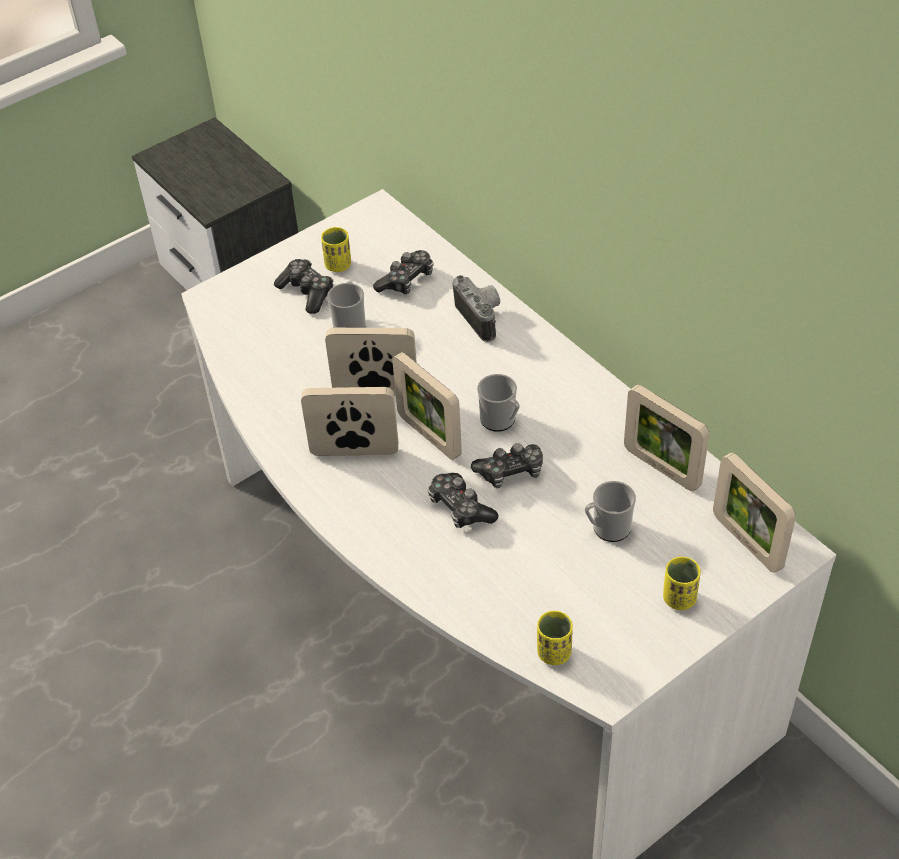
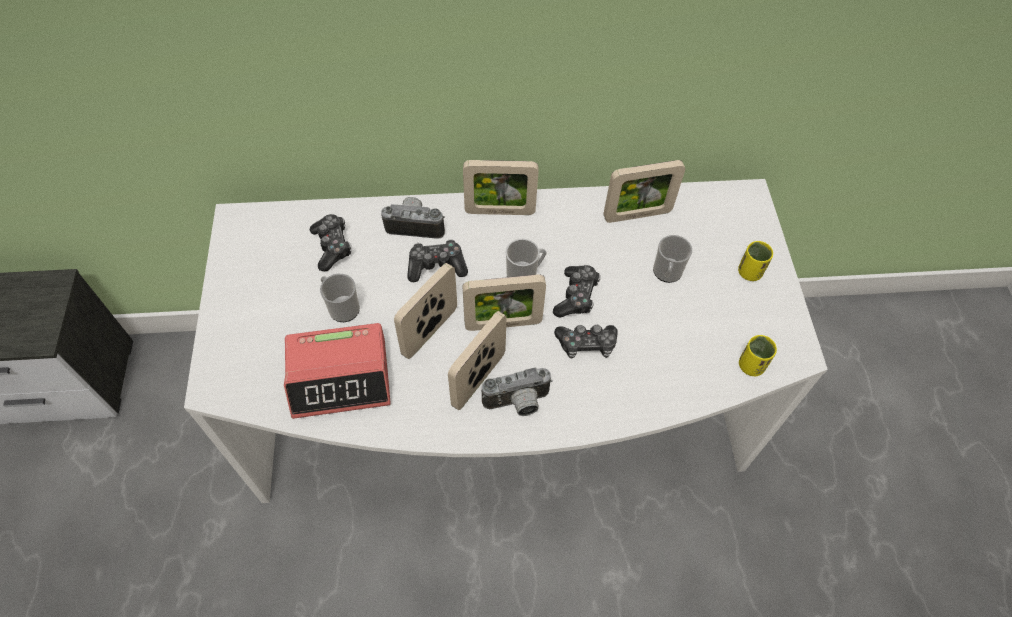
camera: 60 degrees left, 10 degrees up
game controller [274,259,333,314] -> game controller moved to [407,239,468,282]
yellow cup [321,227,351,272] -> none
picture frame [713,453,796,573] -> picture frame moved to [463,160,538,215]
none -> alarm clock [284,323,391,419]
none -> camera [482,368,553,416]

